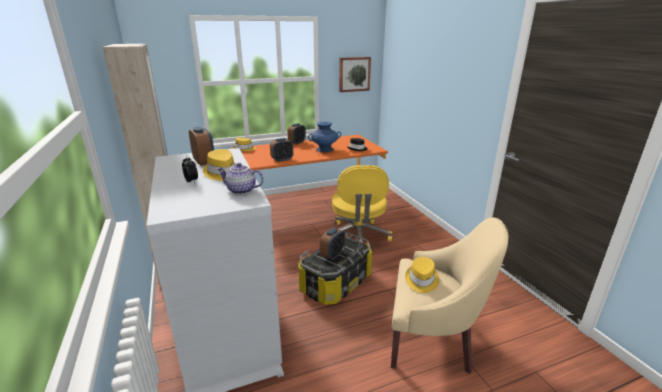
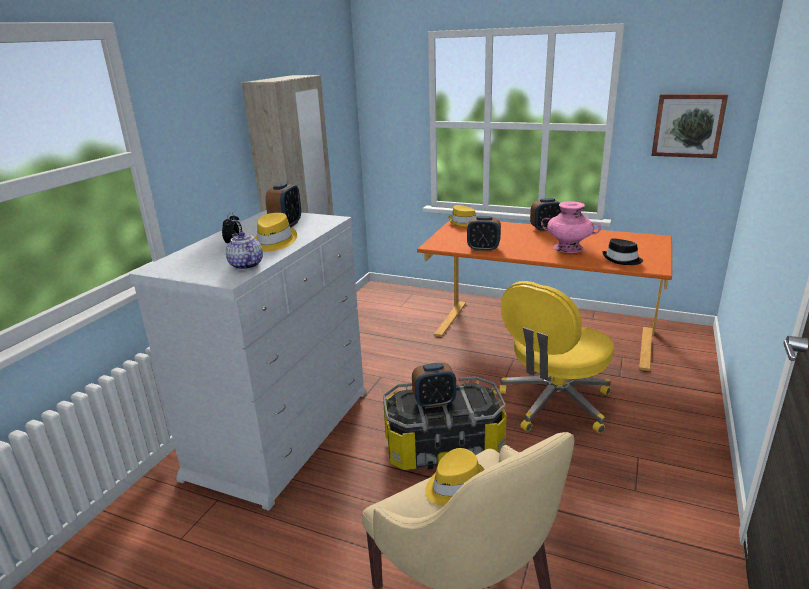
camera: 45 degrees right, 0 degrees up
blue vase [308,121,341,152] -> pink vase [541,201,601,253]

